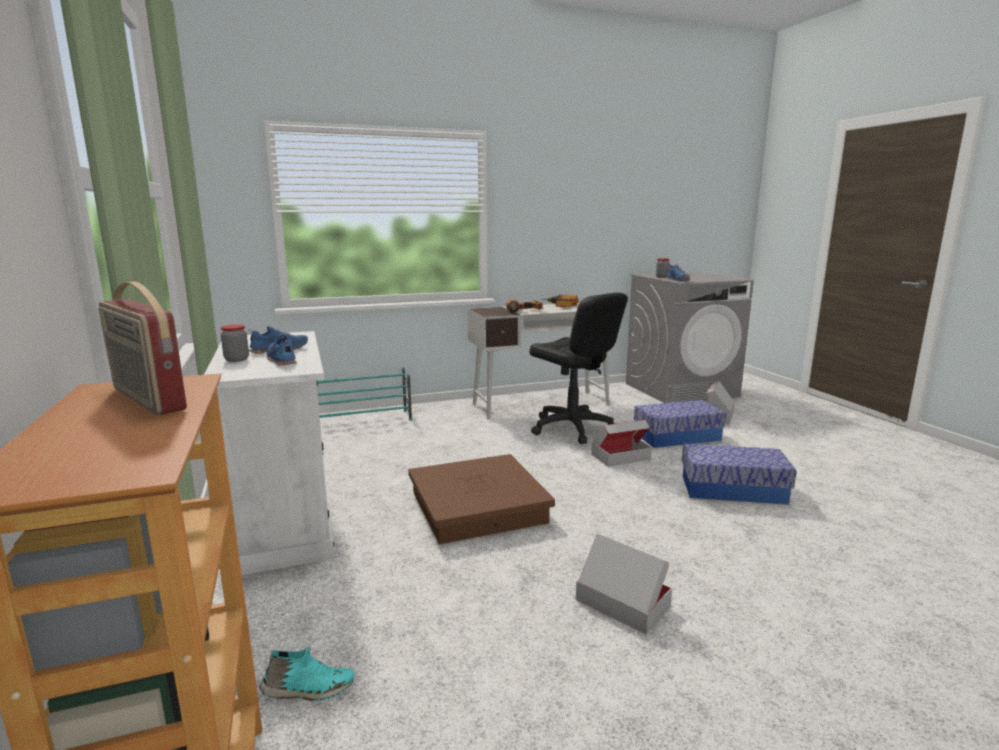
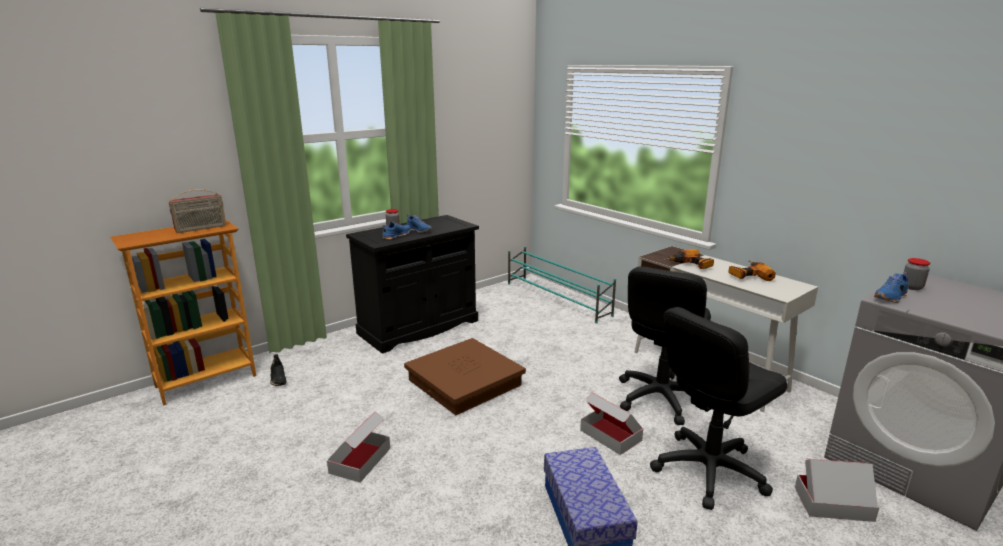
camera: 70 degrees right, 5 degrees up
radio [99,282,187,415] -> radio turned 150 degrees counterclockwise [169,189,226,233]
white cabinet [204,331,335,575] -> black cabinet [346,215,479,354]
turquoise shoe [259,646,354,701] -> black shoe [270,354,286,386]
storage box [634,400,727,448] -> black office chair [650,307,787,510]

